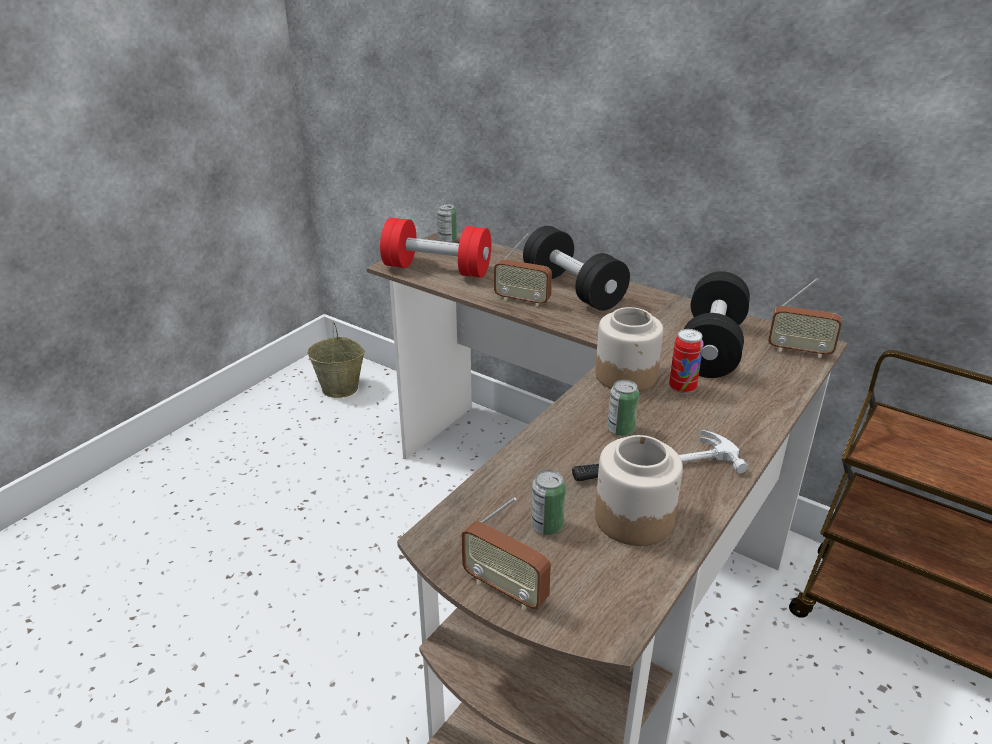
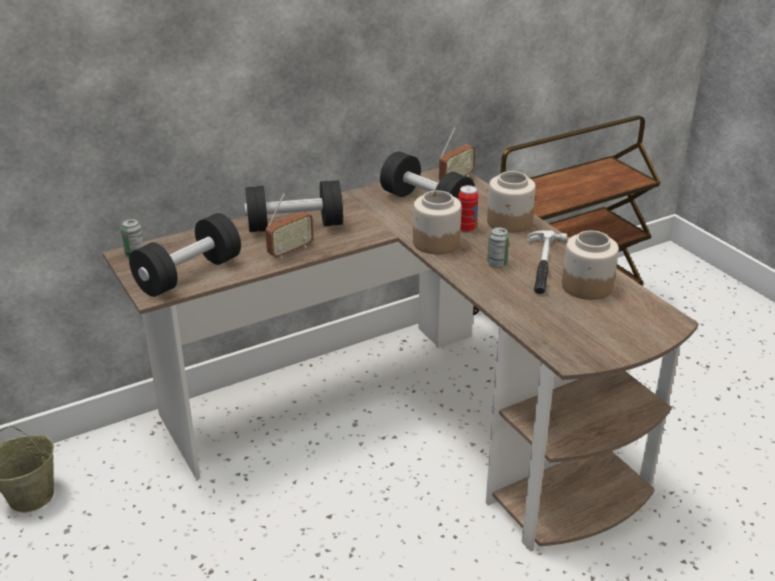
camera: 65 degrees left, 0 degrees up
red dumbbell [380,218,491,278] -> black dumbbell [129,213,241,297]
radio [461,497,551,610] -> none
can [531,470,566,535] -> none
none -> jar [487,171,536,233]

